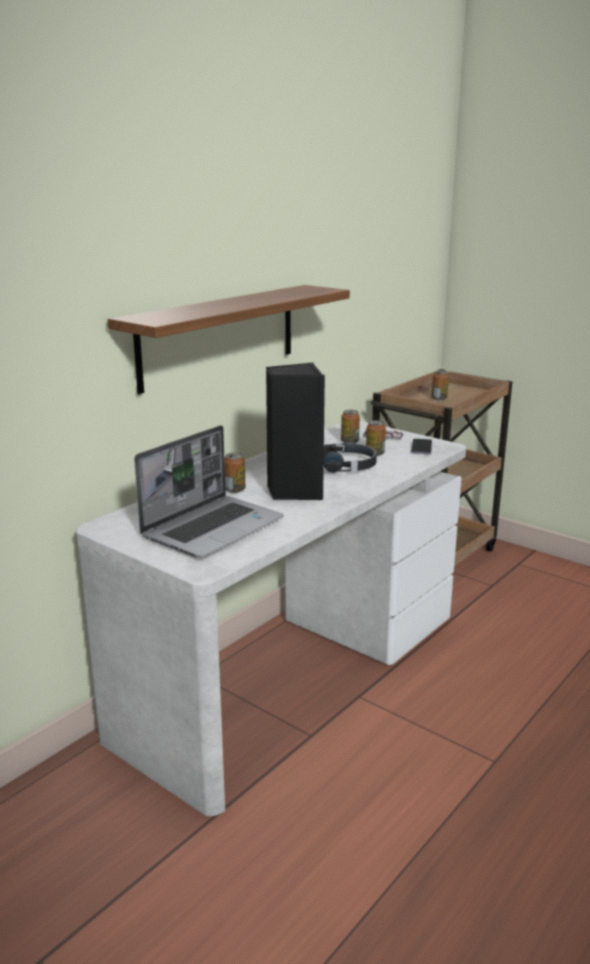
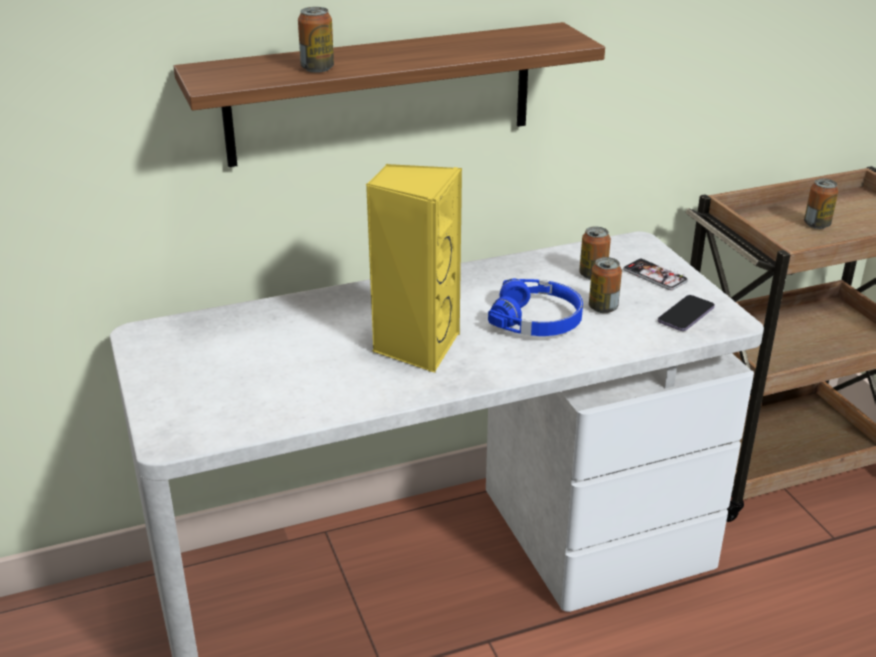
camera: 30 degrees right, 10 degrees up
laptop [134,425,283,558] -> none
can [225,452,245,493] -> can moved to [298,7,334,73]
black speaker [266,363,325,500] -> yellow speaker [366,163,462,373]
black headphones [324,443,377,472] -> blue headphones [488,279,583,336]

